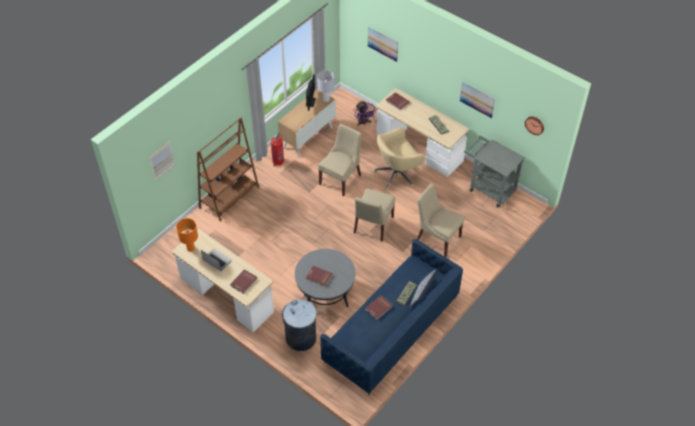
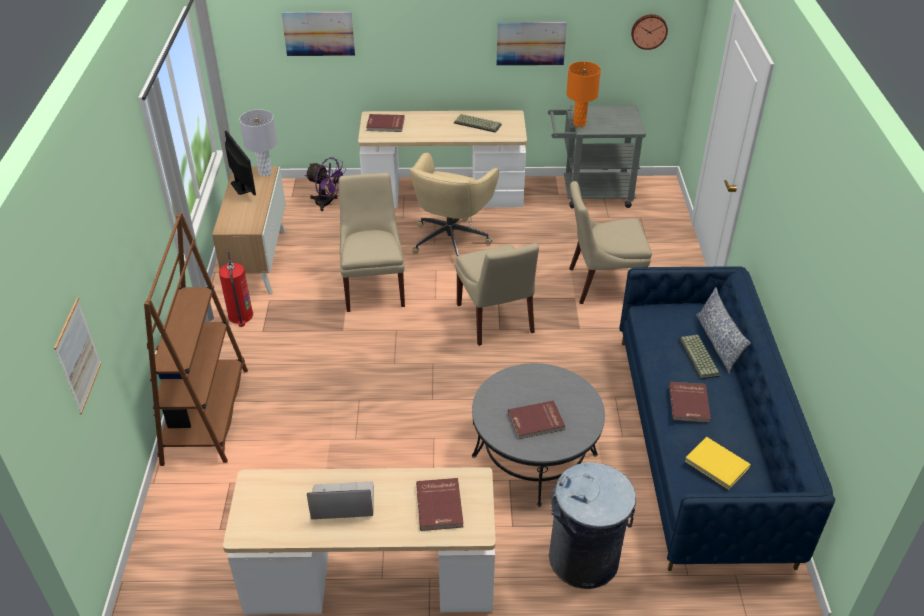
camera: 40 degrees left, 10 degrees down
orange table lamp [176,218,198,252] -> orange table lamp moved to [566,61,601,127]
none -> yellow book [685,437,751,490]

